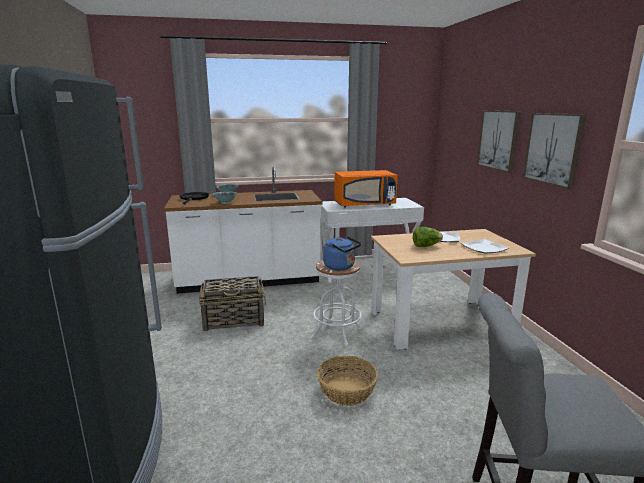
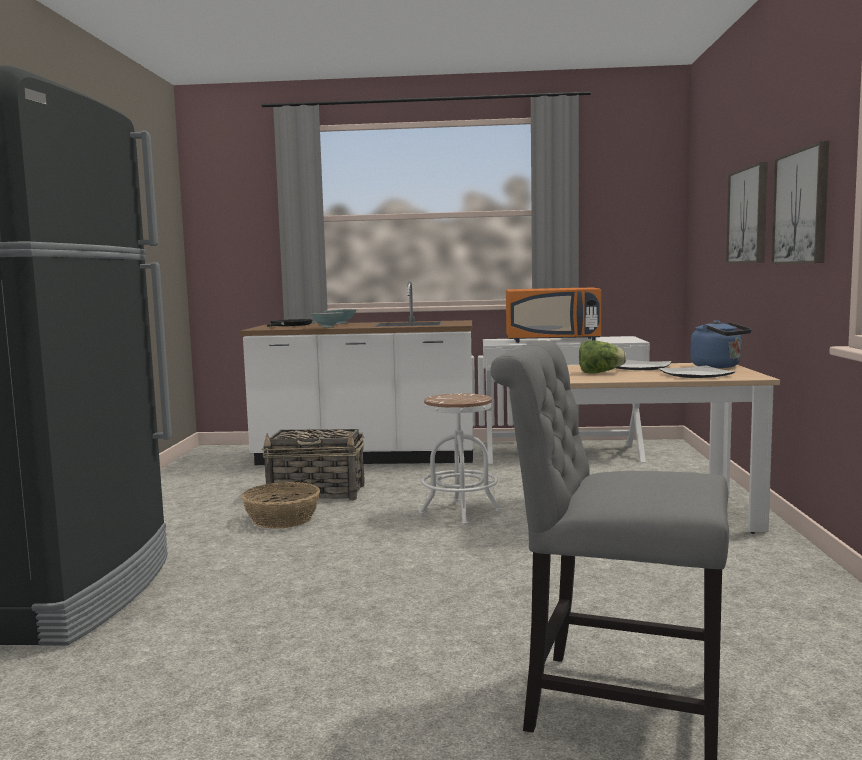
camera: 15 degrees right, 10 degrees down
basket [317,355,378,406] -> basket moved to [241,482,320,529]
blue kettle [323,236,361,270] -> blue kettle moved to [690,320,752,368]

